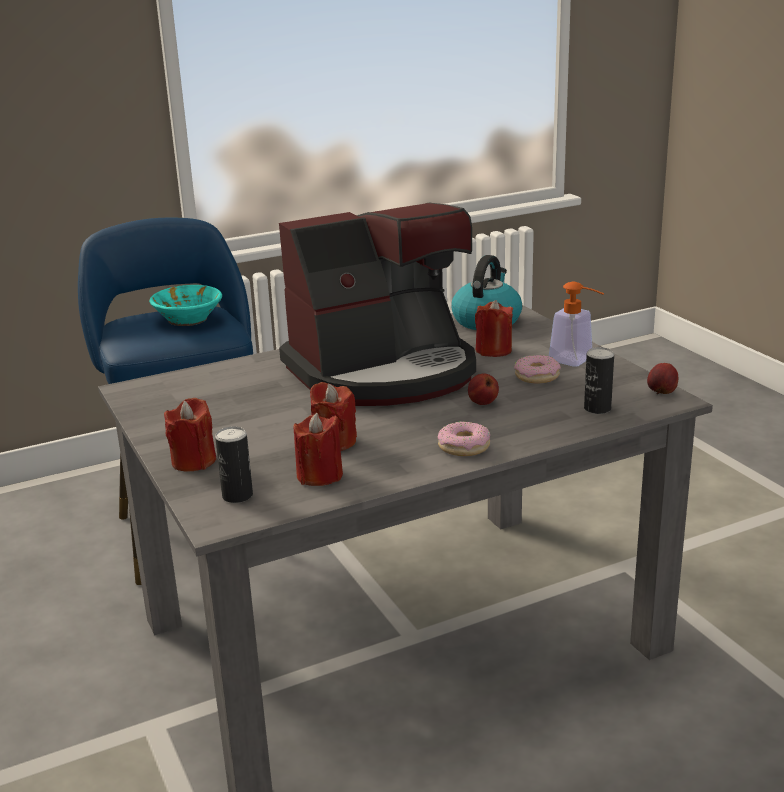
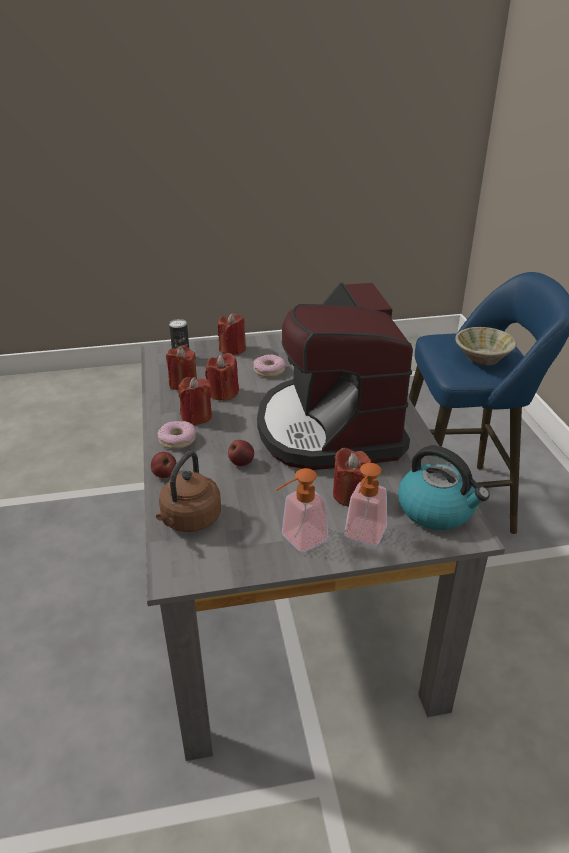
camera: 105 degrees right, 10 degrees up
turquoise bowl [149,285,222,326] -> beige bowl [455,327,516,365]
donut [514,355,561,383] -> donut moved to [253,354,286,377]
can [584,347,614,414] -> brown kettle [156,451,221,532]
apple [647,363,678,394] -> apple moved to [151,452,177,478]
none -> red candle [178,377,212,425]
none -> soap dispenser [344,463,387,546]

